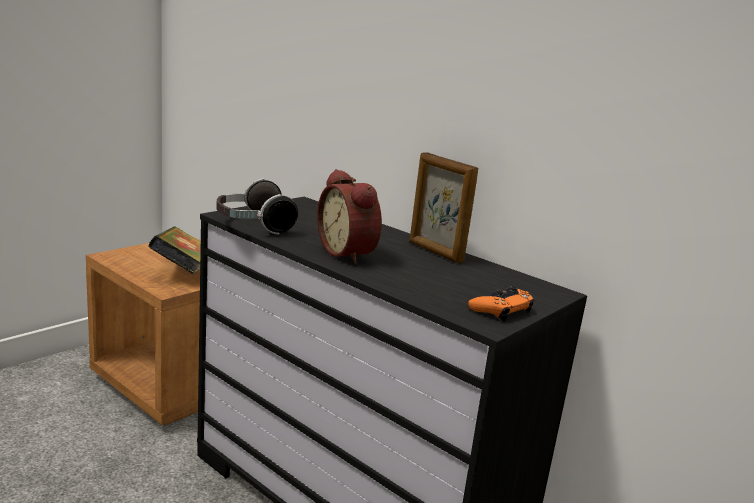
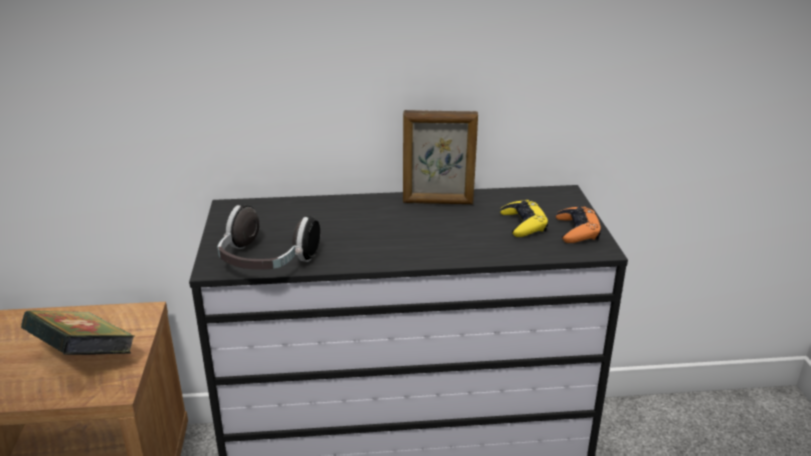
camera: 45 degrees left, 10 degrees up
alarm clock [317,169,382,264] -> none
none -> yellow game controller [500,200,549,237]

